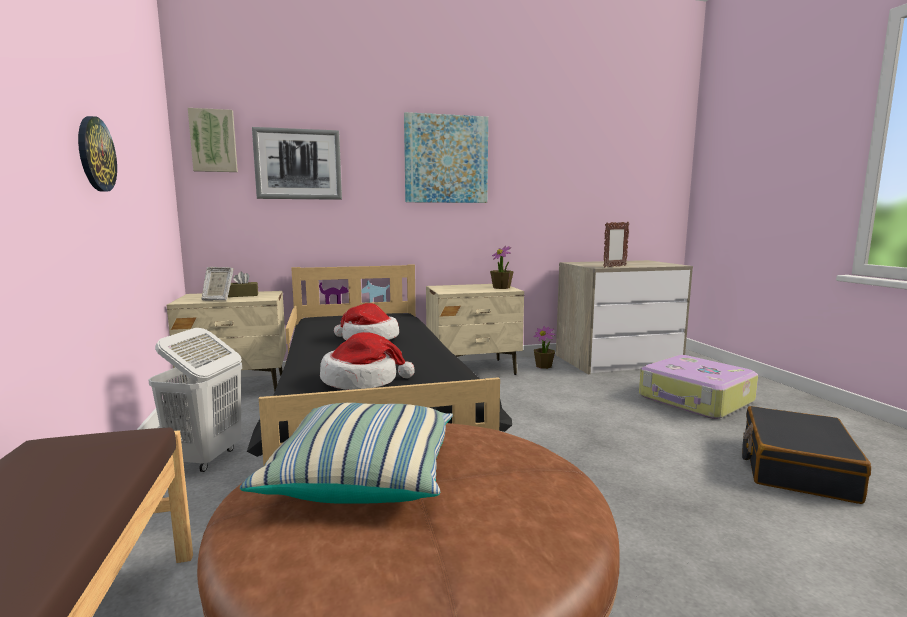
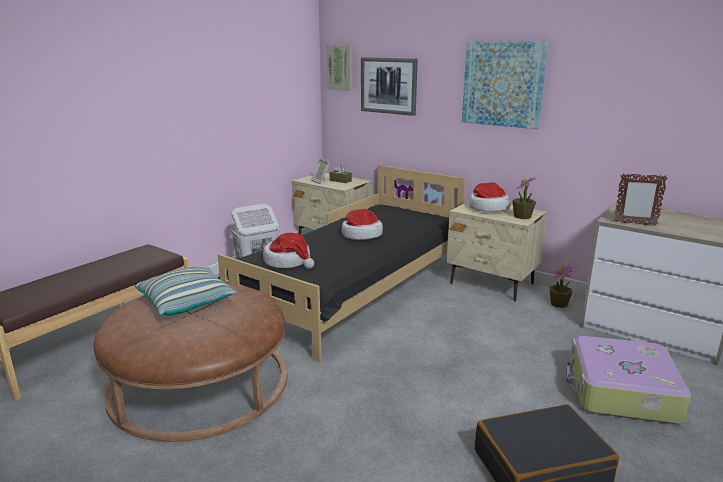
camera: 50 degrees right, 10 degrees up
wall clock [78,116,117,192] -> none
none -> hat [469,182,511,212]

